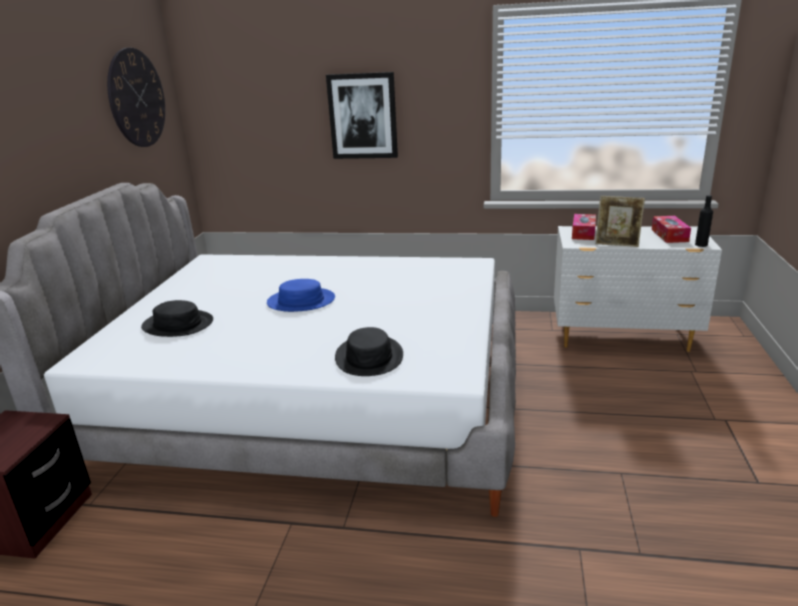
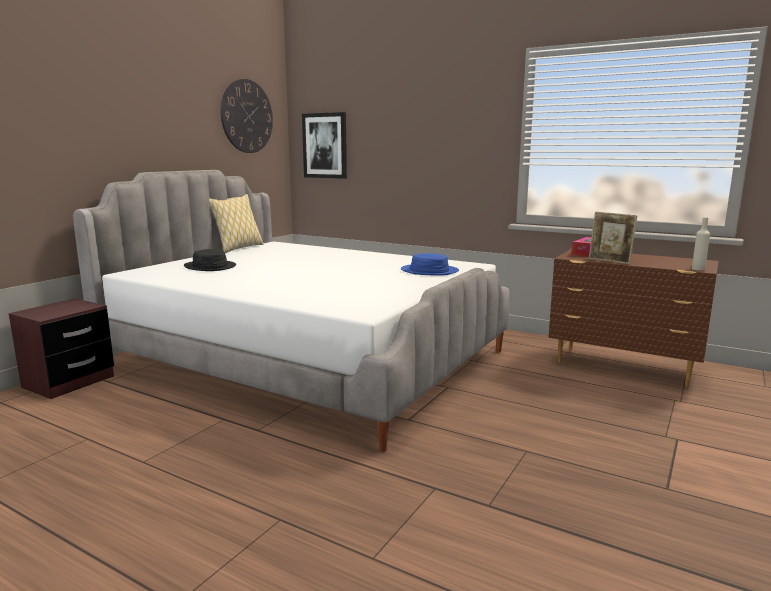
camera: 20 degrees right, 10 degrees down
blue hat [267,279,335,312] -> blue hat moved to [401,253,459,276]
picture [326,72,398,159] -> picture moved to [302,112,347,179]
black hat [335,327,403,376] -> none
white dresser [554,226,722,352] -> brown dresser [548,249,719,387]
tissue box [652,216,691,243] -> none
black bottle [695,195,713,247] -> beige bottle [692,217,710,271]
none -> pillow [209,194,264,253]

